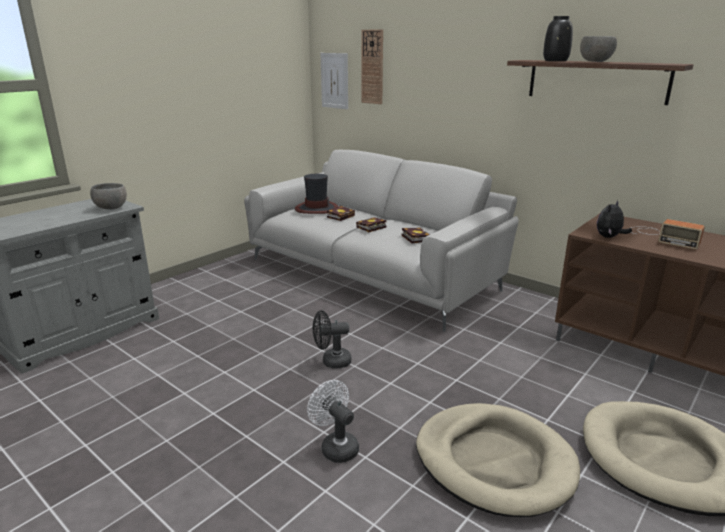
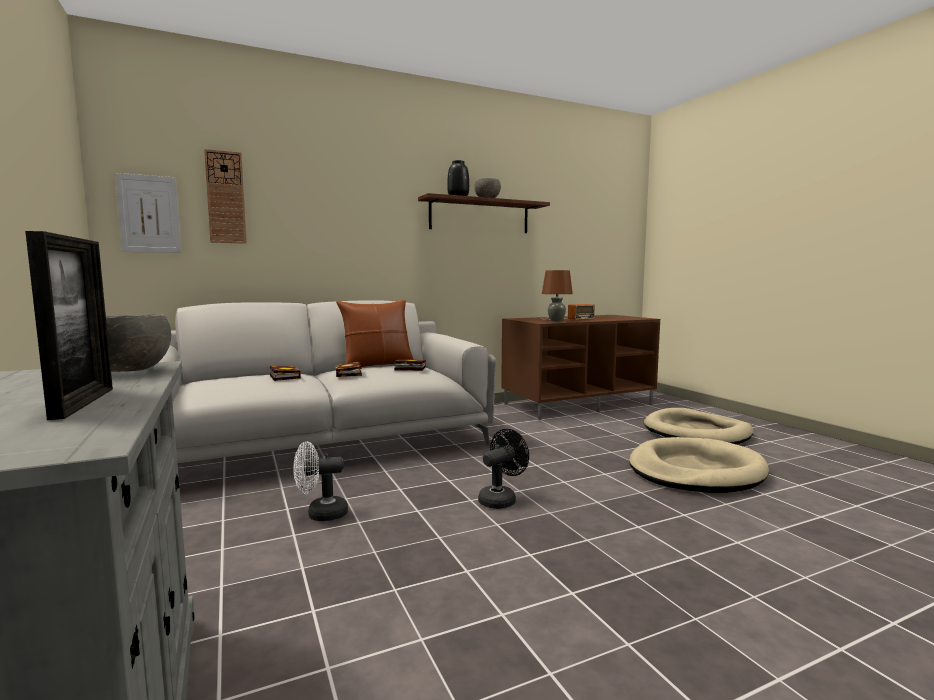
camera: 65 degrees left, 15 degrees down
hat [295,174,339,214] -> none
white fan [307,380,359,463] -> white fan moved to [293,442,348,521]
black fan [313,310,352,368] -> black fan turned 150 degrees counterclockwise [478,429,529,509]
plush toy [597,200,632,238] -> brown table lamp [542,270,573,322]
none -> picture frame [25,231,113,420]
none -> brown pillow [336,300,414,367]

